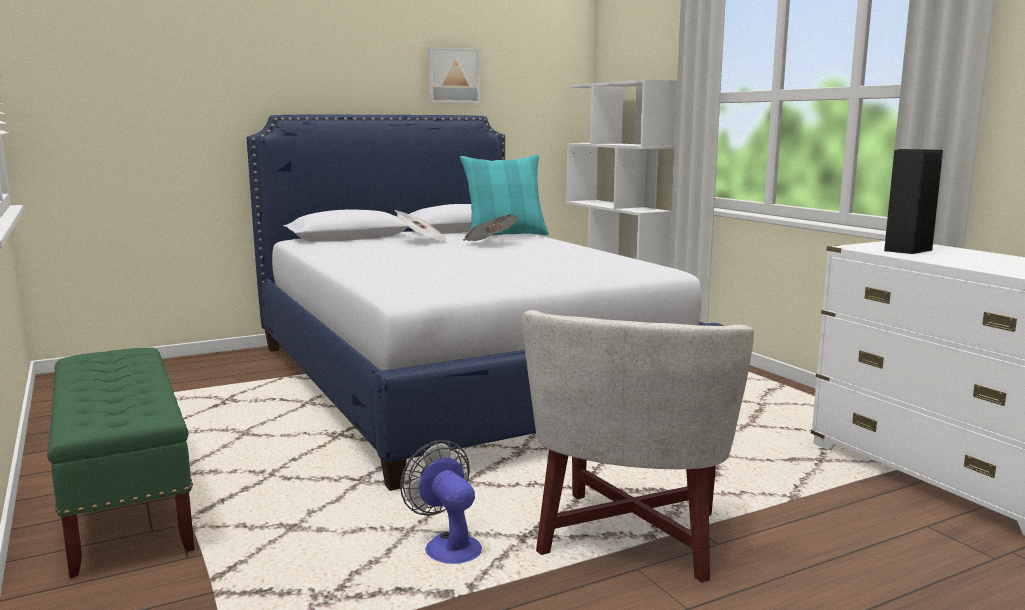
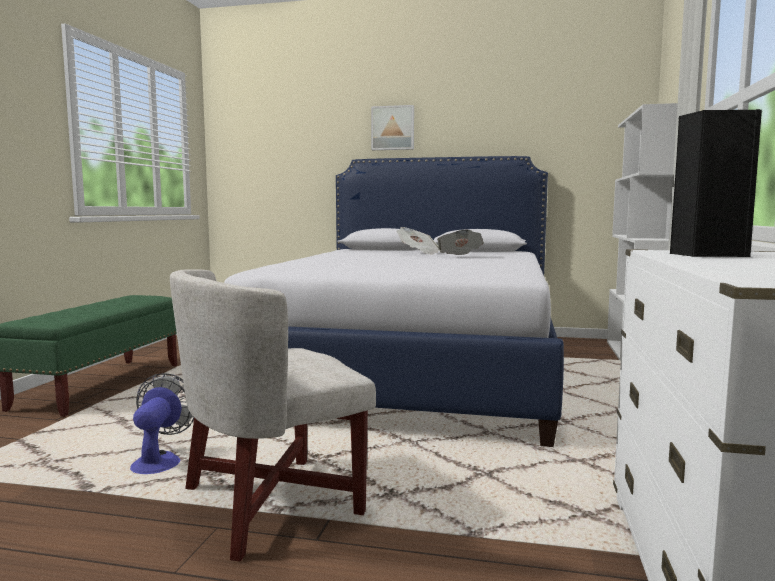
camera: 40 degrees right, 5 degrees down
picture [428,47,480,103] -> picture moved to [371,105,414,150]
turquoise pillow [460,155,549,235] -> none

